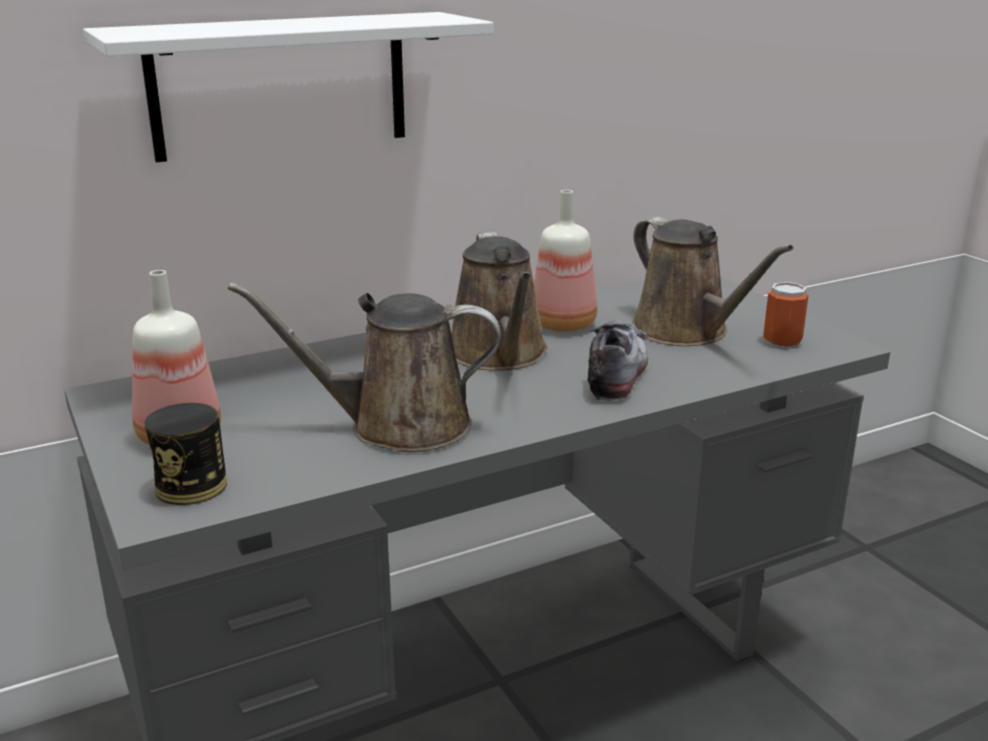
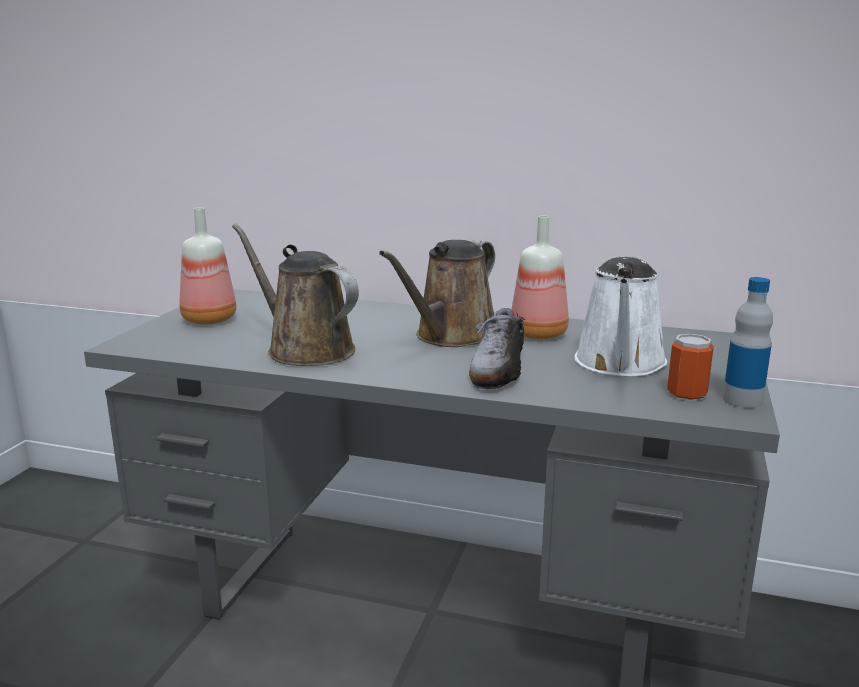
camera: 45 degrees right, 5 degrees down
white shelf [83,12,493,162] -> none
can [144,403,227,505] -> none
shoe [588,321,648,401] -> shoe turned 135 degrees clockwise [469,308,525,389]
brown watering can [632,217,794,346] -> white watering can [574,256,667,377]
none -> bottle [723,277,773,408]

